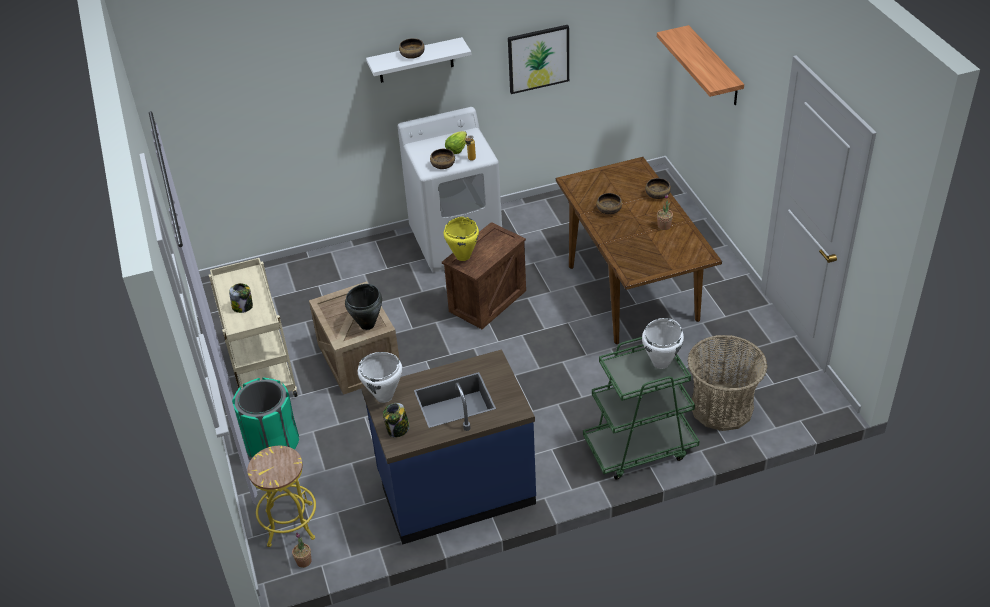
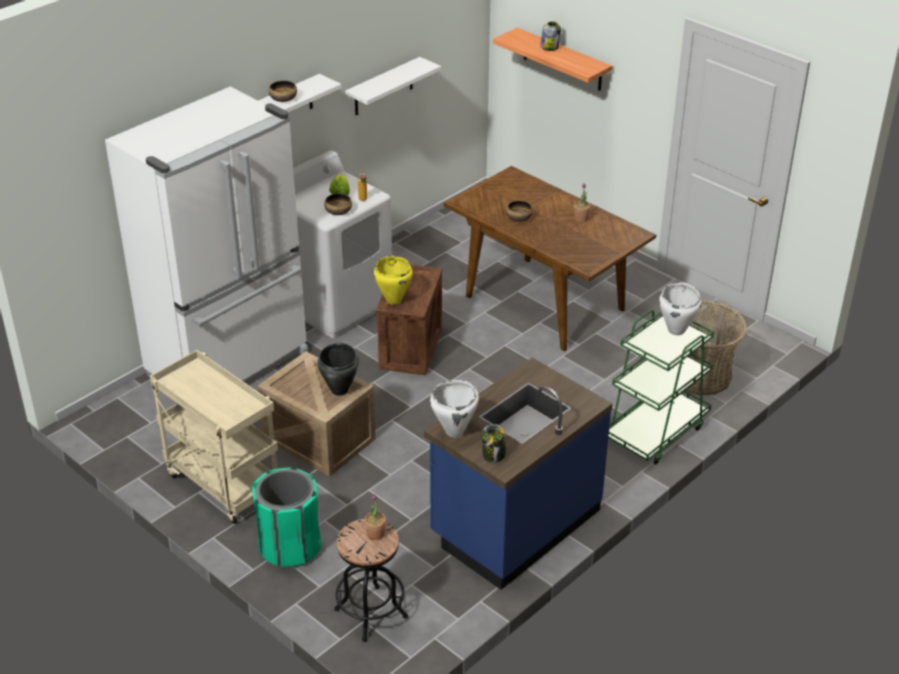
camera: 30 degrees left, 5 degrees down
jar [229,283,253,313] -> jar moved to [540,22,561,51]
yellow stool [247,446,316,547] -> black stool [334,519,408,642]
potted plant [292,533,312,568] -> potted plant moved to [365,494,386,540]
picture [508,25,569,94] -> white shelf [346,57,441,116]
bowl [645,178,671,199] -> none
none -> white fridge [105,87,308,384]

